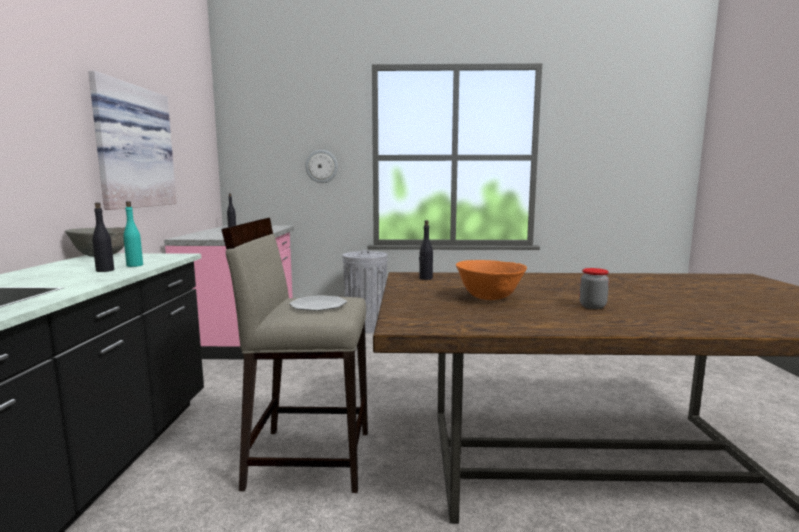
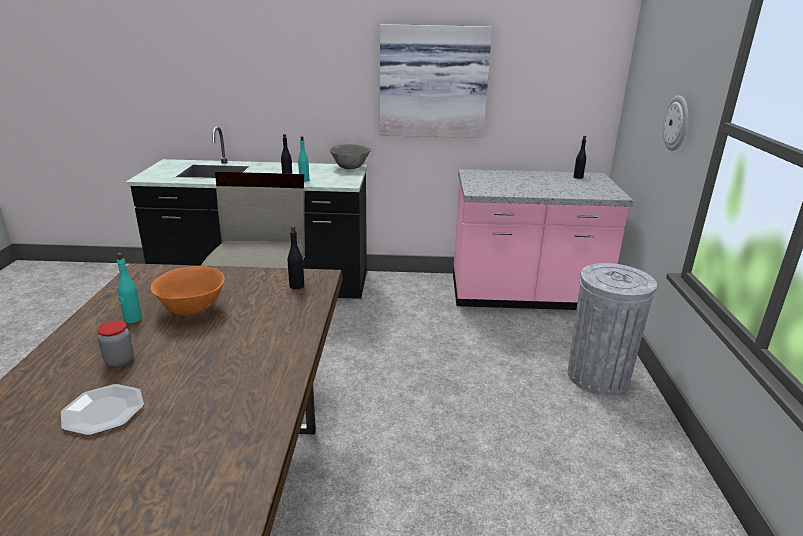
camera: 90 degrees right, 15 degrees up
plate [289,295,347,311] -> plate moved to [61,384,144,436]
none -> turquoise bottle [117,253,142,323]

